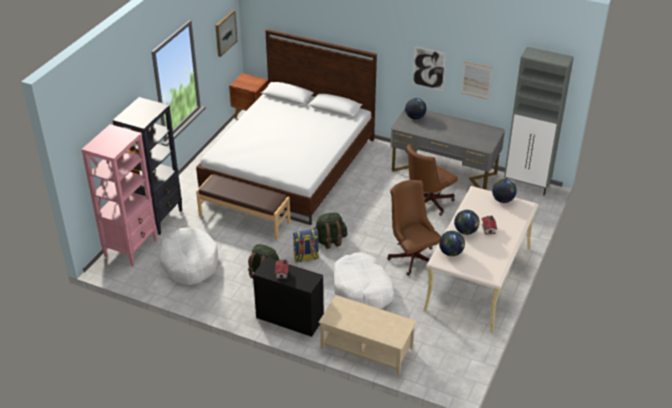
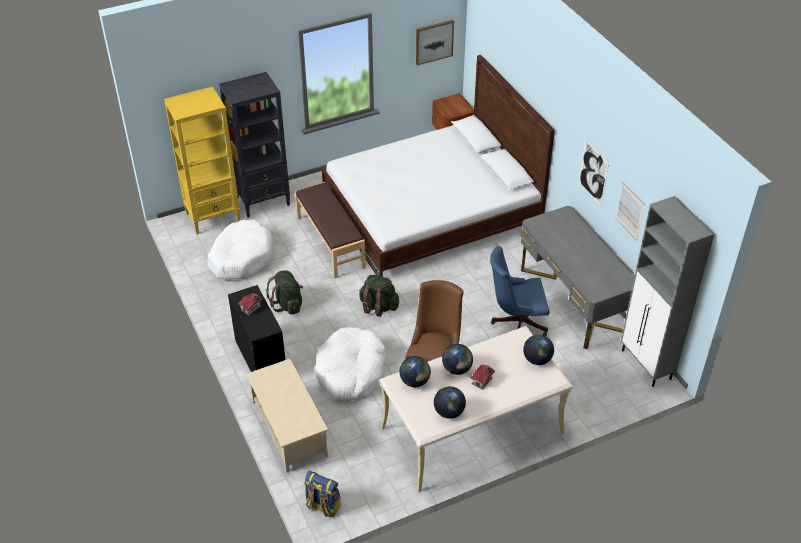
camera: 40 degrees right, 5 degrees up
pink bookcase [81,124,157,266] -> yellow bookcase [164,87,241,234]
backpack [293,229,319,263] -> backpack moved to [304,471,341,517]
globe [405,98,426,119] -> globe moved to [434,386,466,419]
brown office chair [407,144,458,216] -> blue office chair [490,246,550,336]

